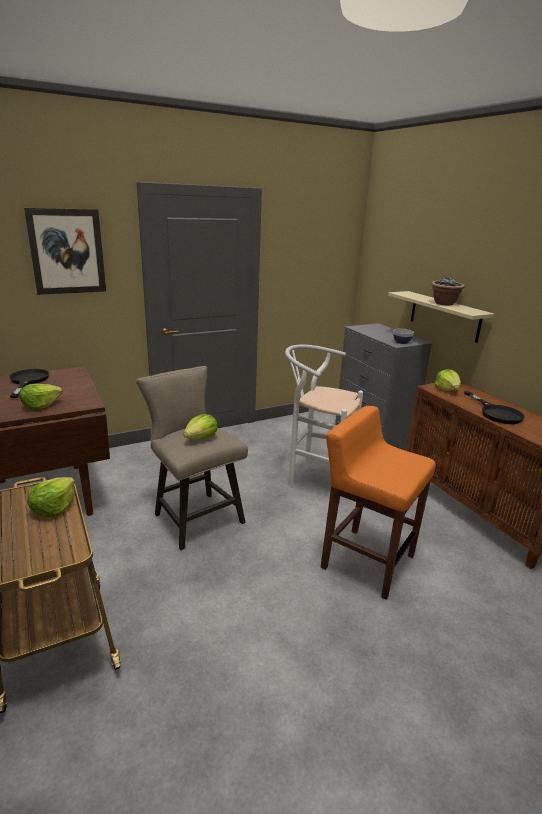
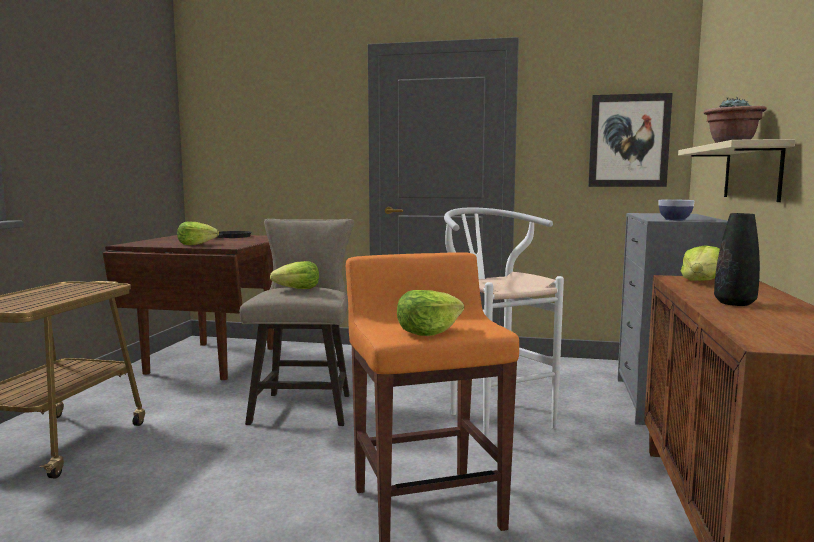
camera: 40 degrees right, 15 degrees down
picture [24,208,106,295] -> picture moved to [588,93,673,187]
lettuce [27,477,75,517] -> lettuce moved to [397,290,464,336]
black frying pan [464,391,525,424] -> black vase [714,213,760,306]

